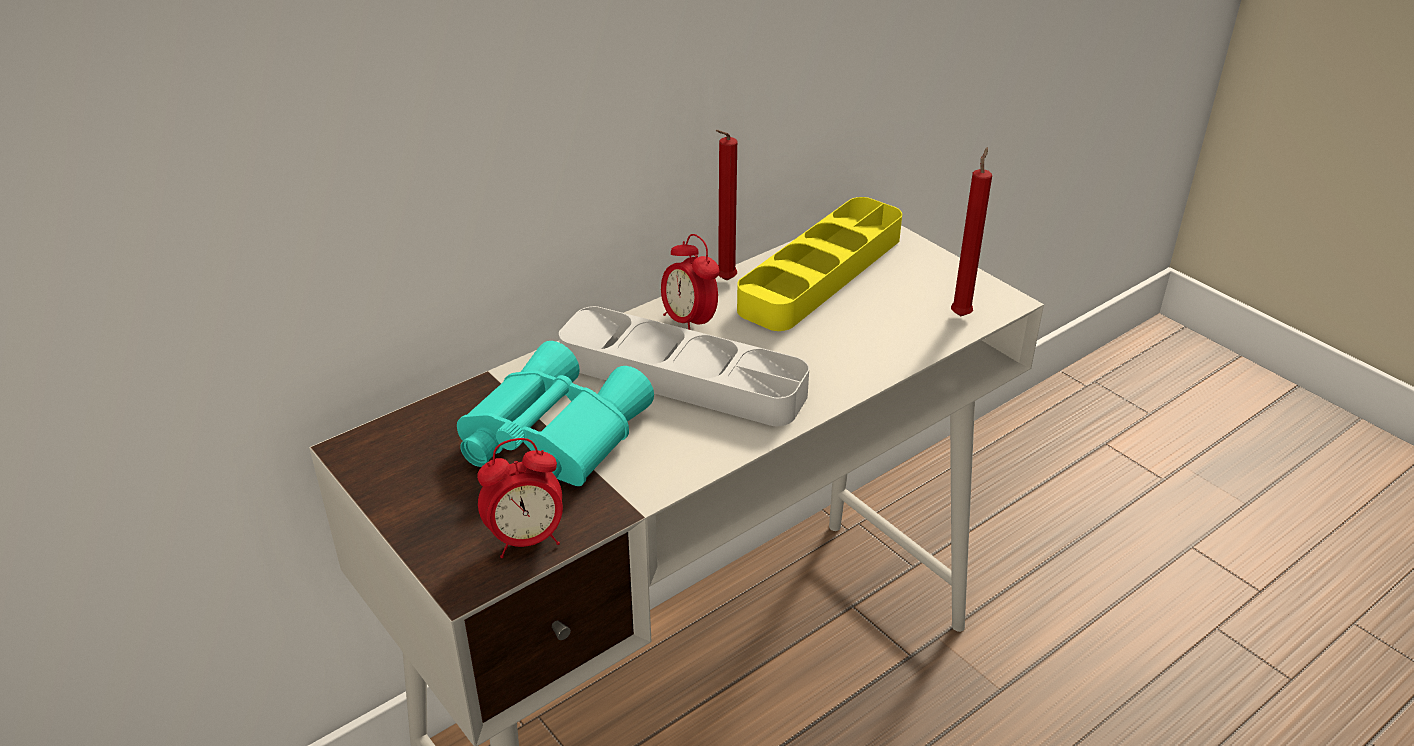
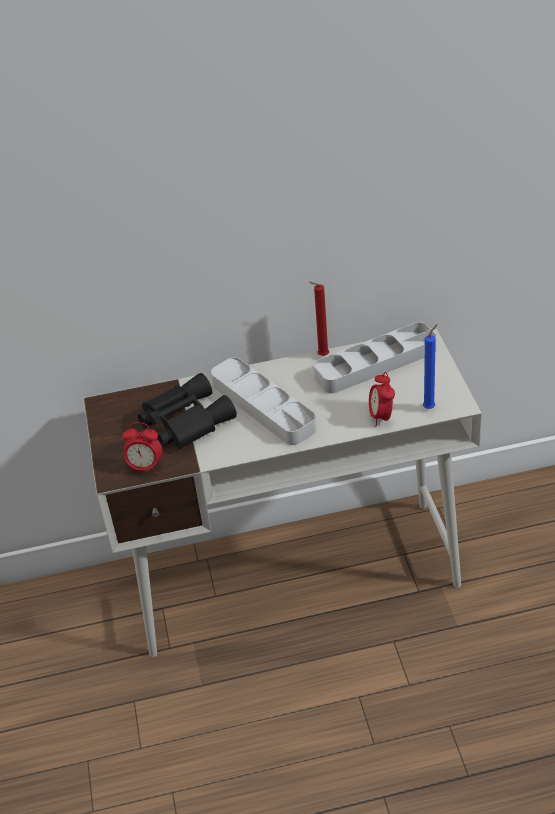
camera: 30 degrees right, 5 degrees up
turquoise binoculars [457,341,654,486] -> black binoculars [138,373,237,449]
alarm clock [661,234,719,330] -> alarm clock moved to [369,372,395,427]
yellow tray [737,197,902,331] -> grey tray [314,322,437,393]
red candle [951,147,992,316] -> blue candle [423,324,437,409]

